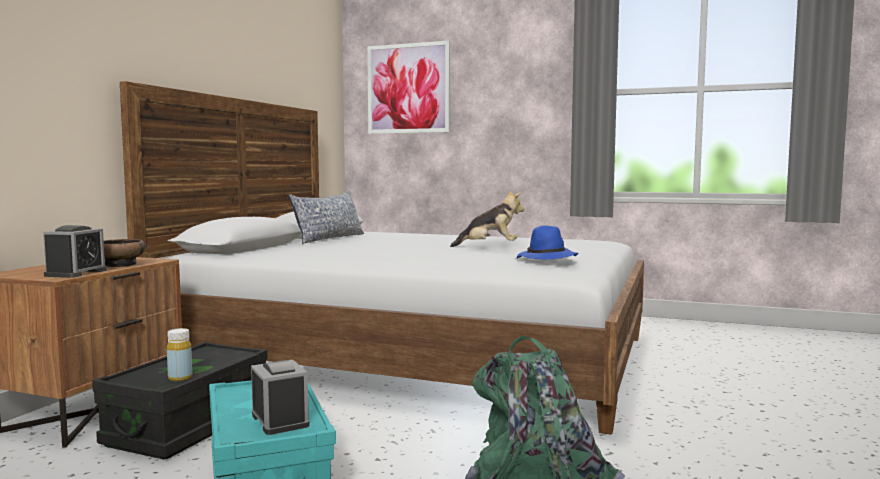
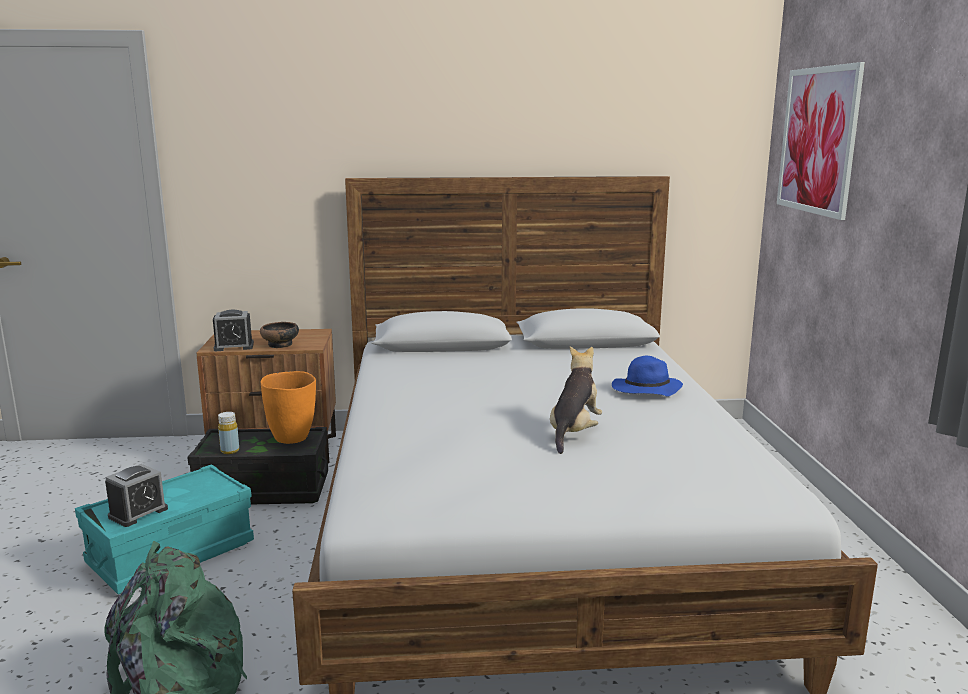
camera: 65 degrees right, 10 degrees up
pillow [289,191,364,244] -> none
plush toy [450,190,524,247] -> plush toy turned 135 degrees counterclockwise [550,346,602,454]
blue hat [517,225,579,260] -> blue hat moved to [612,355,683,397]
none -> orange vase [261,371,316,444]

